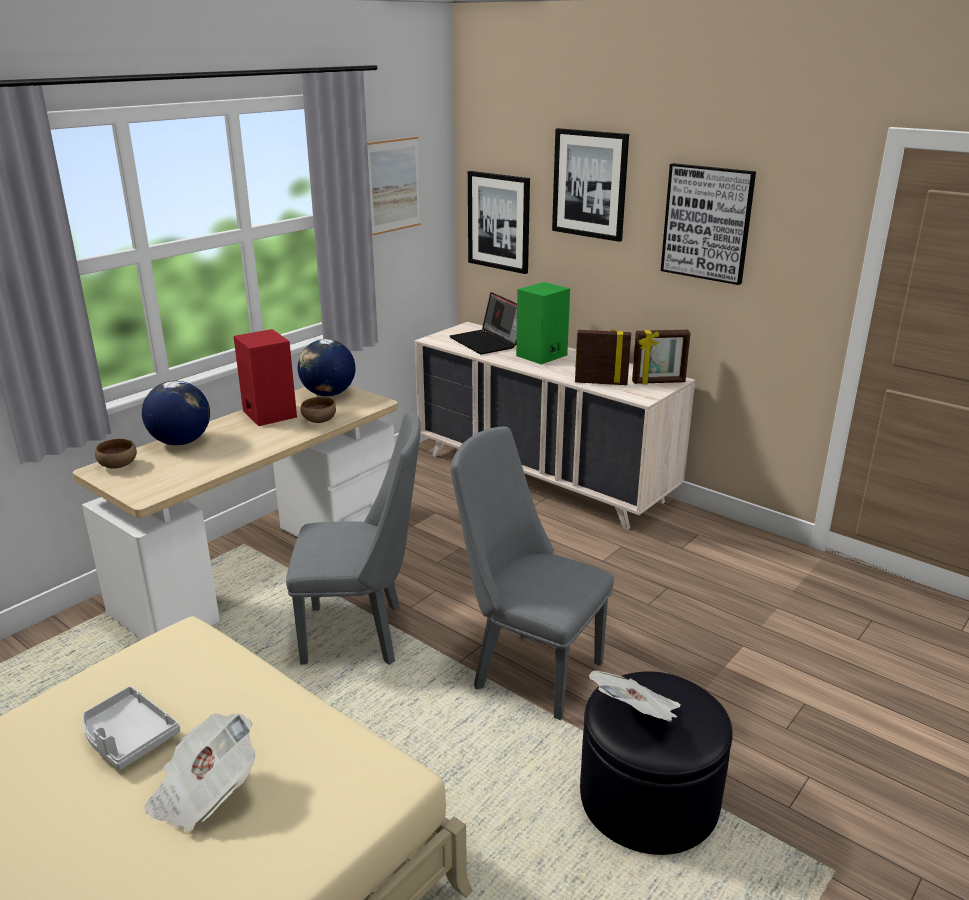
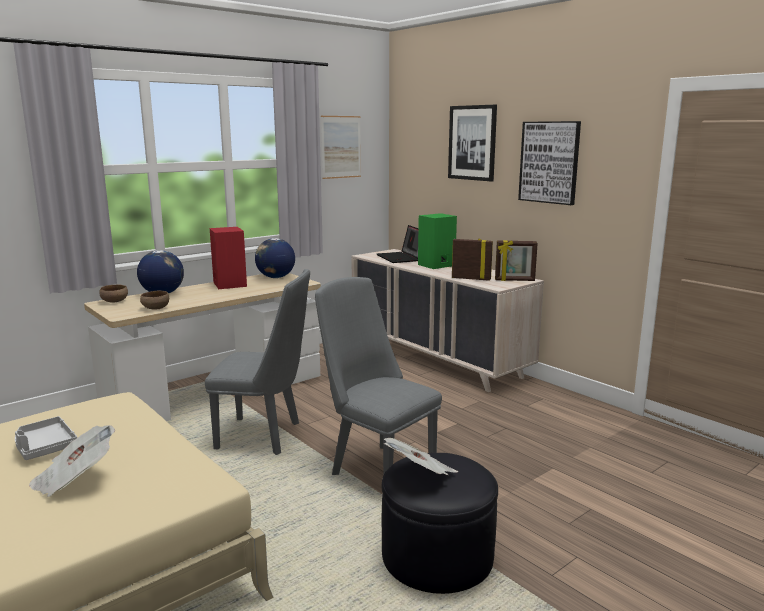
camera: 10 degrees right, 10 degrees down
brown bowl [301,397,336,423] -> brown bowl moved to [140,291,169,310]
picture [468,171,530,274] -> none

